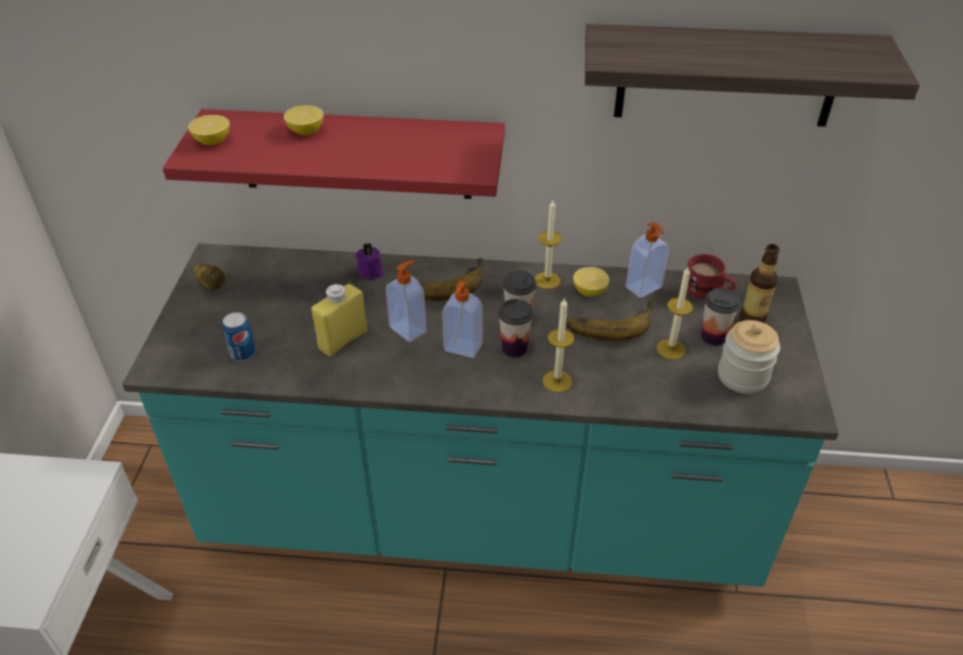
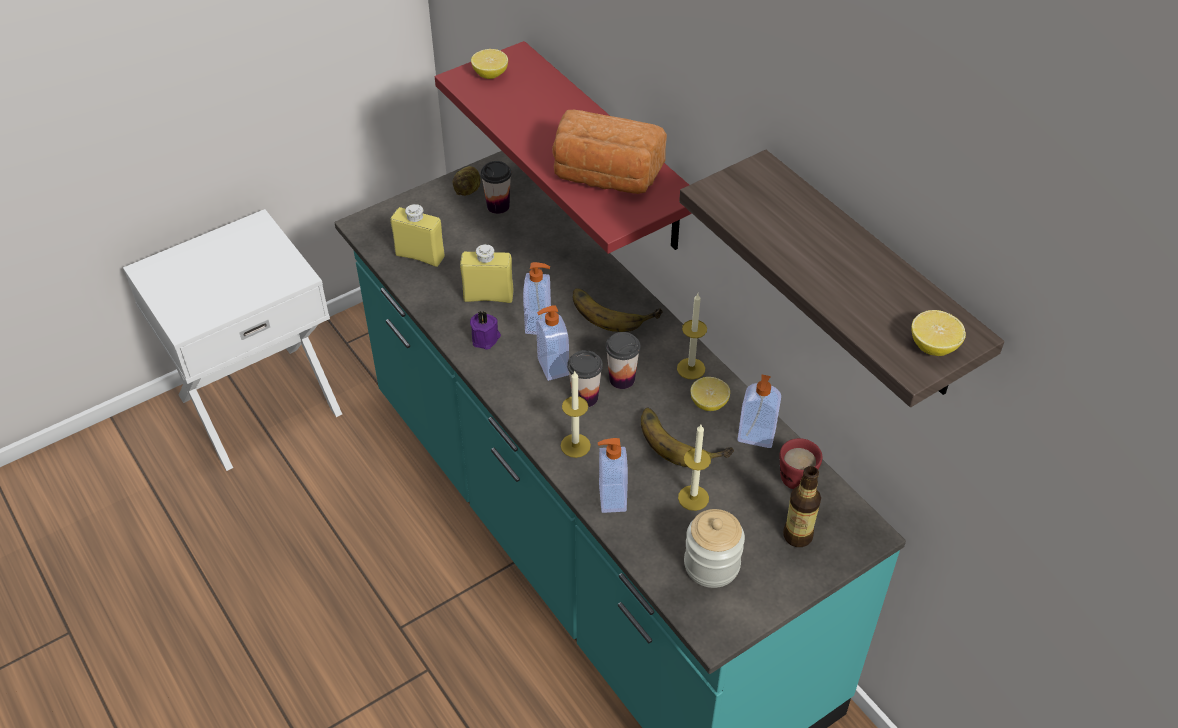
camera: 50 degrees right, 5 degrees up
can [222,312,256,361] -> yellow bottle [390,204,445,267]
lemon [284,105,324,135] -> lemon moved to [911,310,966,356]
purple candle [356,243,383,280] -> purple candle moved to [470,311,501,349]
cup [701,288,740,346] -> cup moved to [481,161,511,214]
none -> bread [552,110,667,194]
none -> soap dispenser [598,438,628,513]

